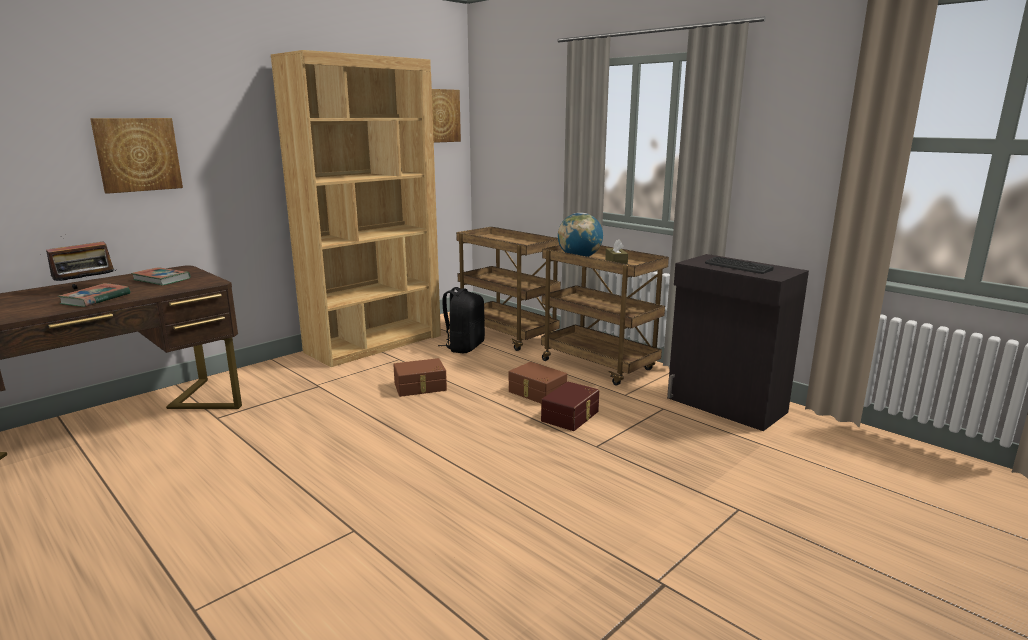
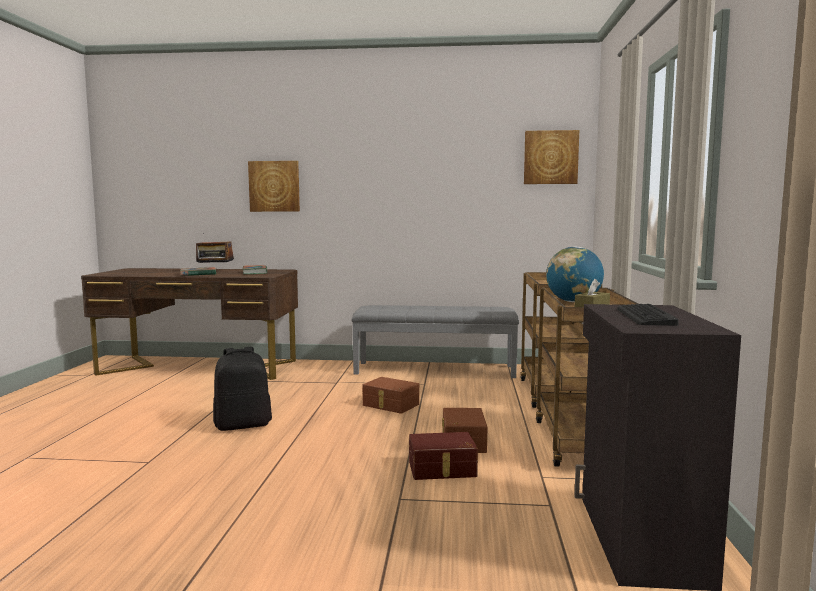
camera: 50 degrees right, 10 degrees down
brown bookcase [271,50,441,367] -> grey bench [352,305,519,378]
black backpack [438,287,485,353] -> black backpack moved to [213,347,272,431]

